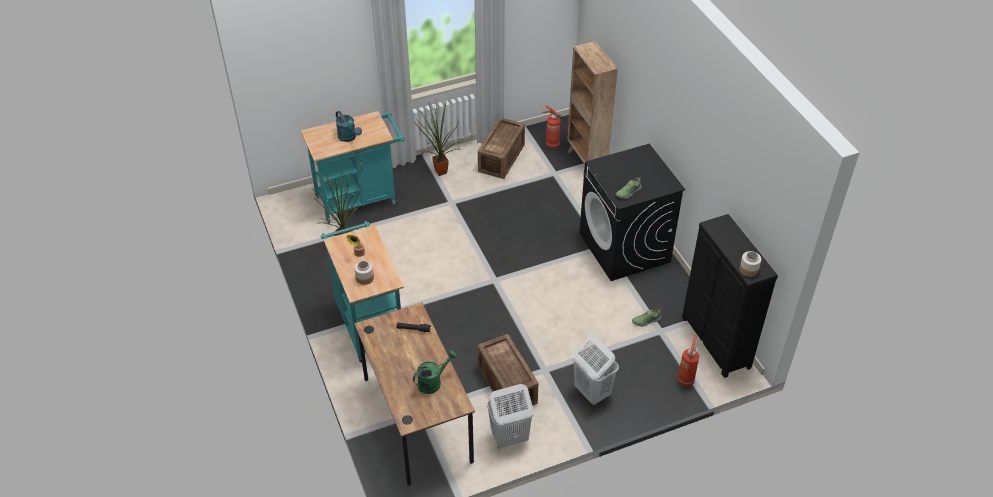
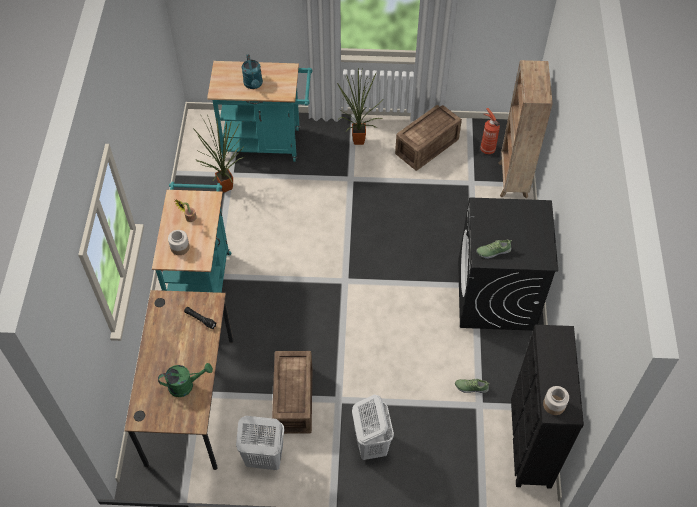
camera: 25 degrees right, 10 degrees up
fire extinguisher [677,335,699,386] -> none

